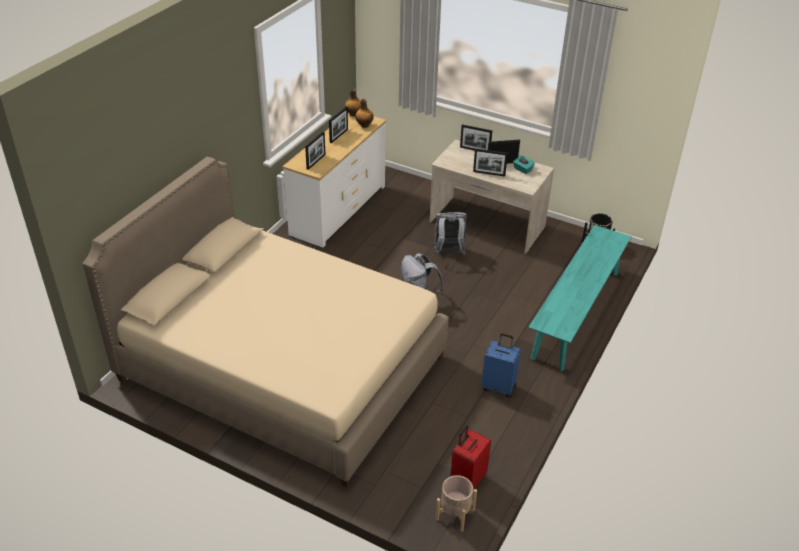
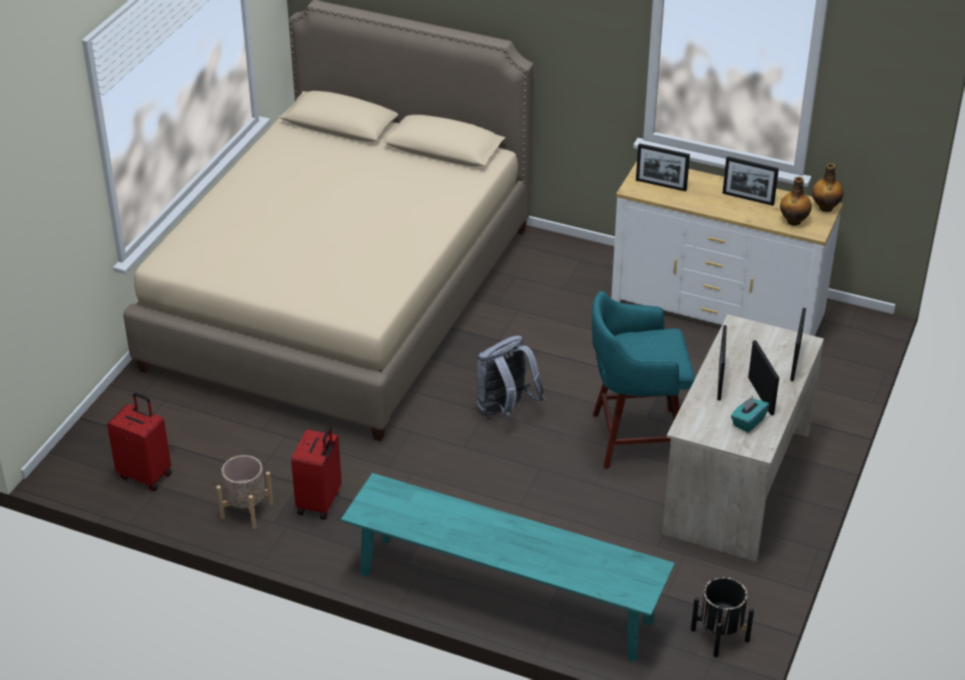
camera: 85 degrees right, 0 degrees up
grey backpack [432,212,467,255] -> turquoise stool [592,291,695,469]
beige planter [436,475,477,532] -> beige planter moved to [216,455,273,529]
blue suitcase [481,333,521,398] -> red suitcase [291,427,342,520]

